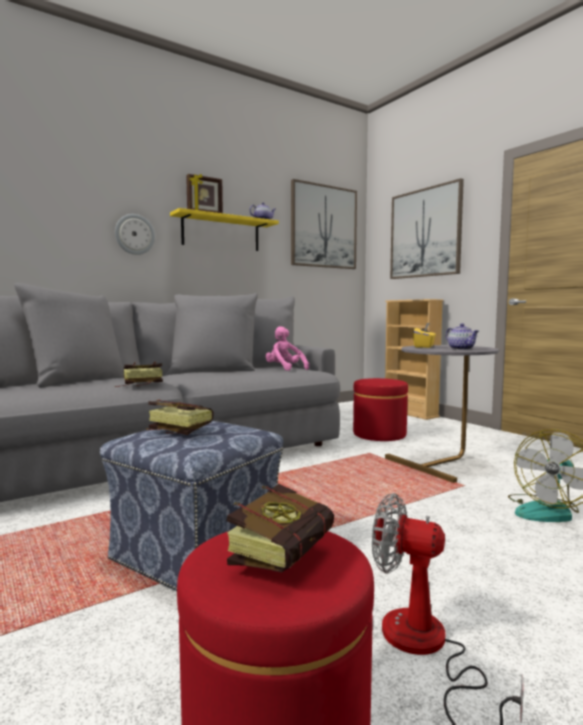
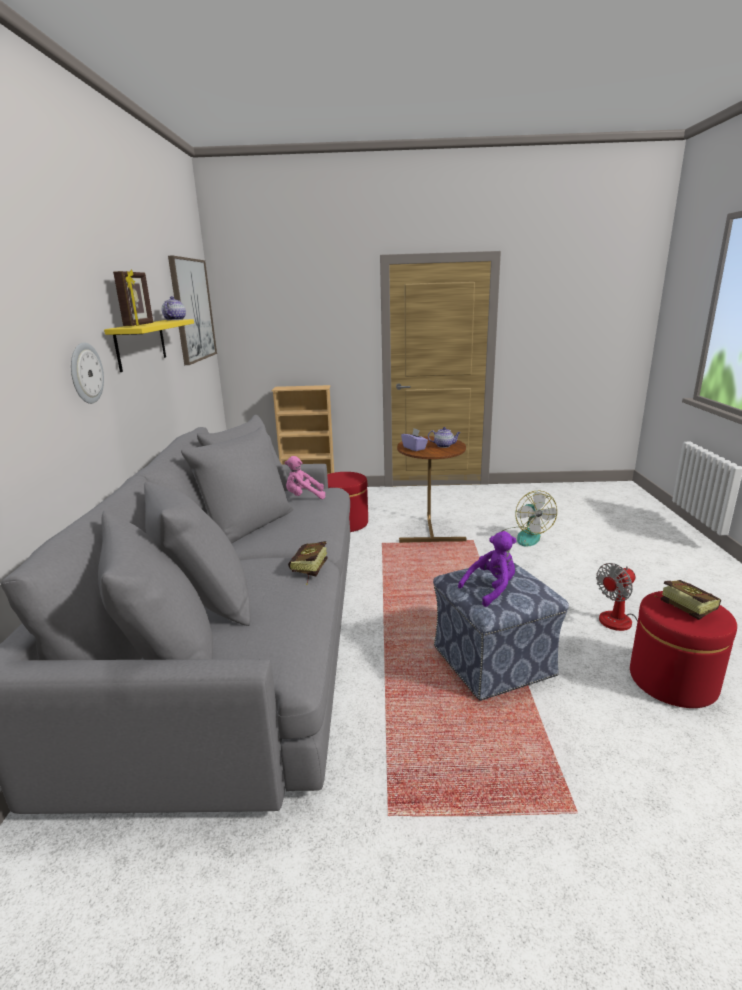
camera: 55 degrees left, 15 degrees up
book [146,400,213,435] -> purple plush toy [458,531,516,607]
grey side table [385,345,499,483] -> brown side table [397,436,467,543]
picture [390,178,464,279] -> none
yellow tissue box [413,323,436,348] -> purple tissue box [401,428,428,451]

